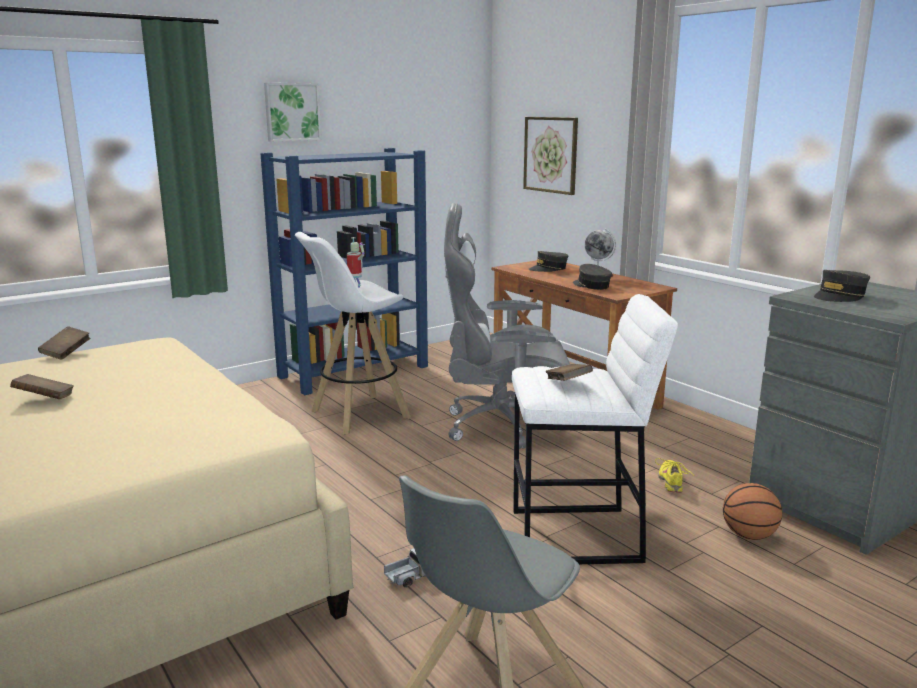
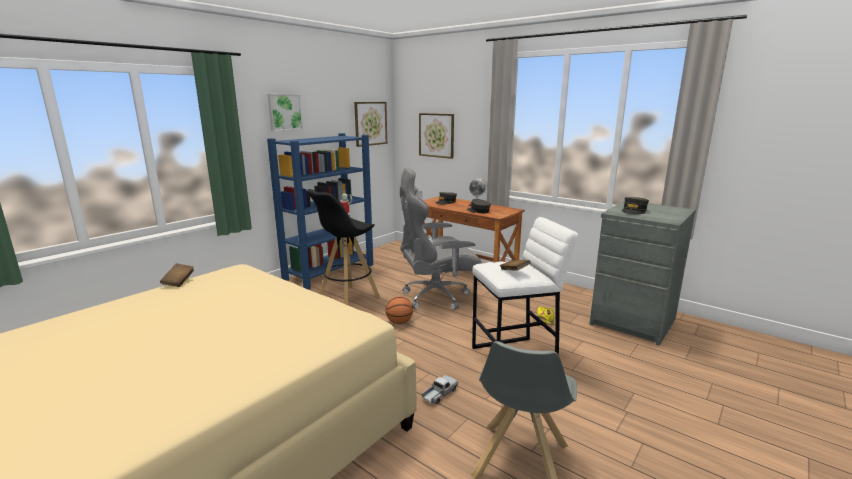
camera: 15 degrees left, 0 degrees up
brown book [10,374,74,399] -> none
white stool [295,232,411,435] -> black stool [306,189,381,306]
basketball [723,483,782,540] -> basketball moved to [386,296,413,324]
none -> picture [354,102,387,147]

